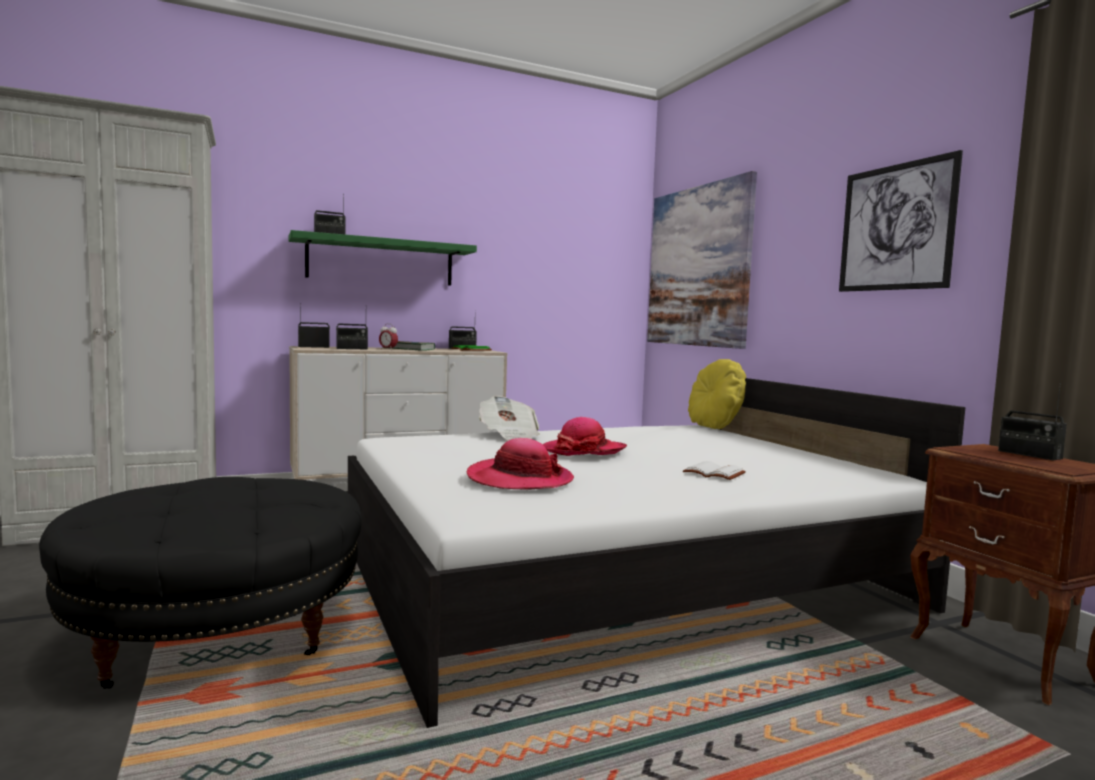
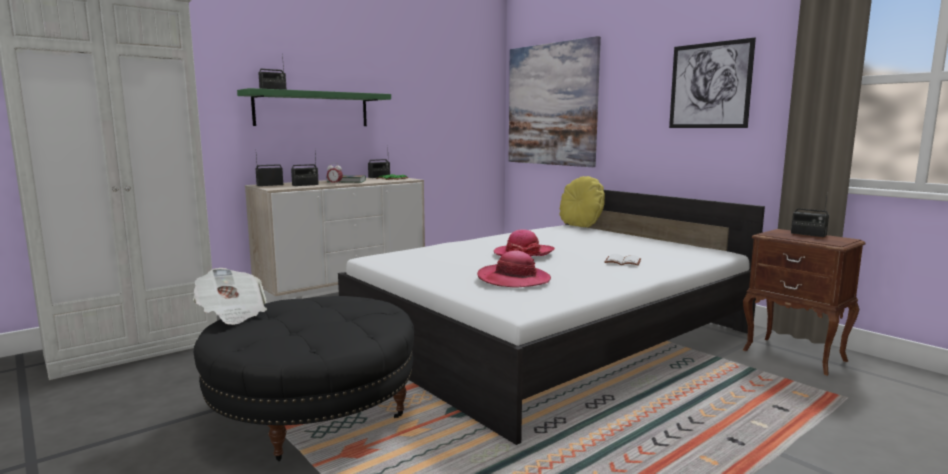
camera: 15 degrees left, 5 degrees up
newspaper [479,396,540,441] -> newspaper moved to [193,268,267,325]

